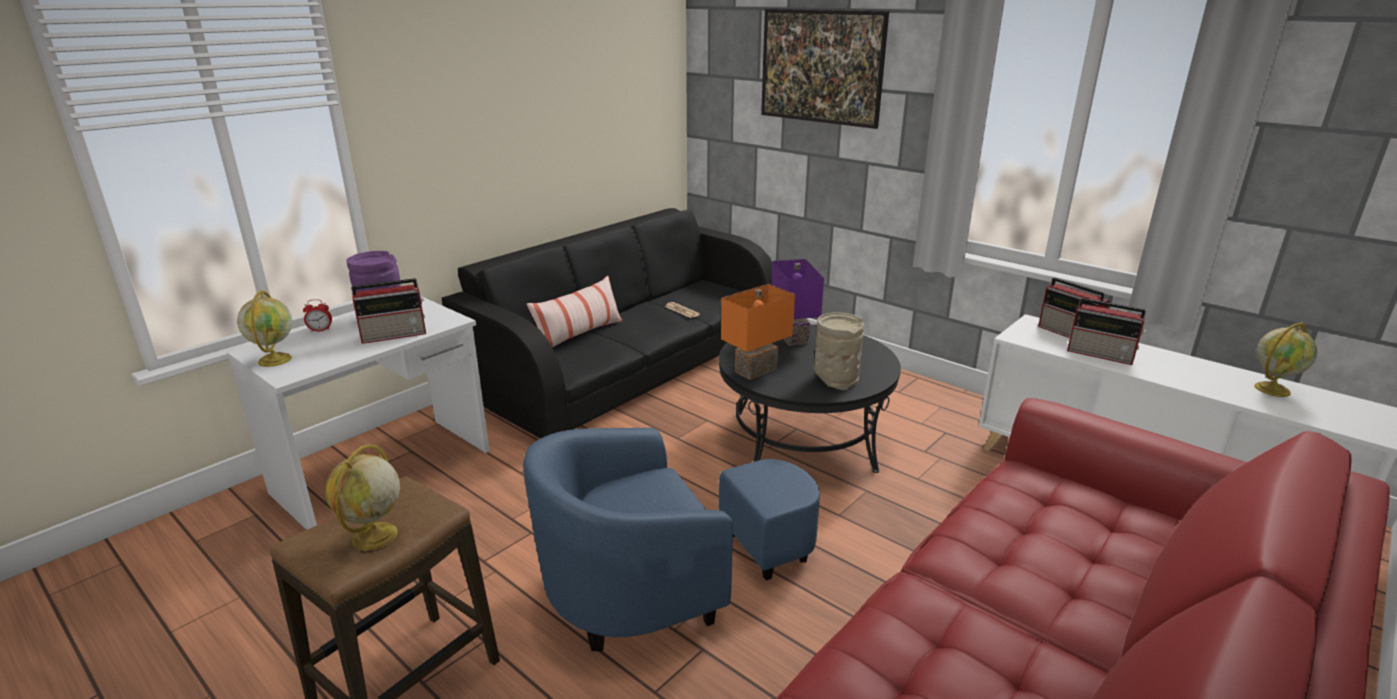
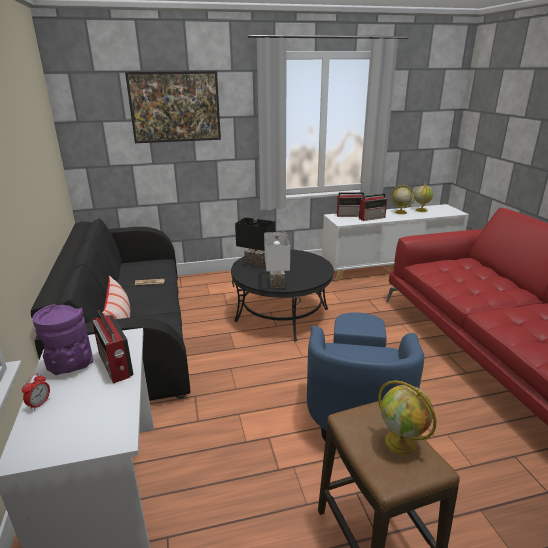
camera: 55 degrees left, 0 degrees up
globe [237,290,292,367] -> globe moved to [391,185,415,214]
radio [351,278,426,344] -> radio turned 135 degrees clockwise [92,310,134,383]
orange table lamp [721,284,795,380] -> white table lamp [264,232,290,288]
purple table lamp [771,259,824,346] -> black table lamp [235,217,275,267]
beige vase [814,312,864,390] -> none

